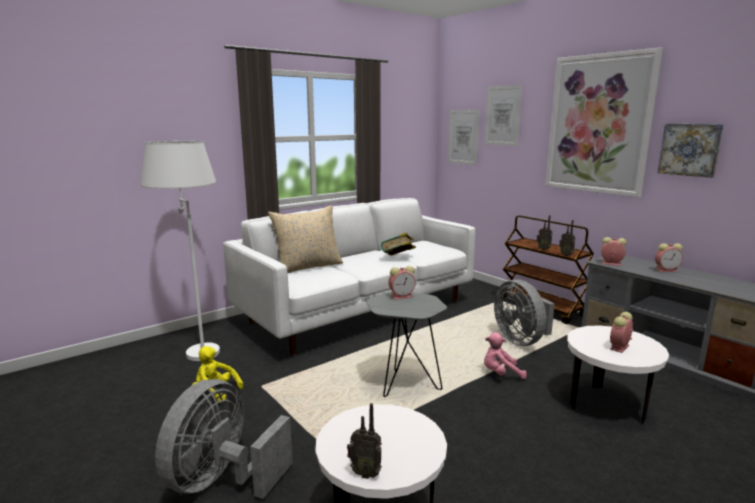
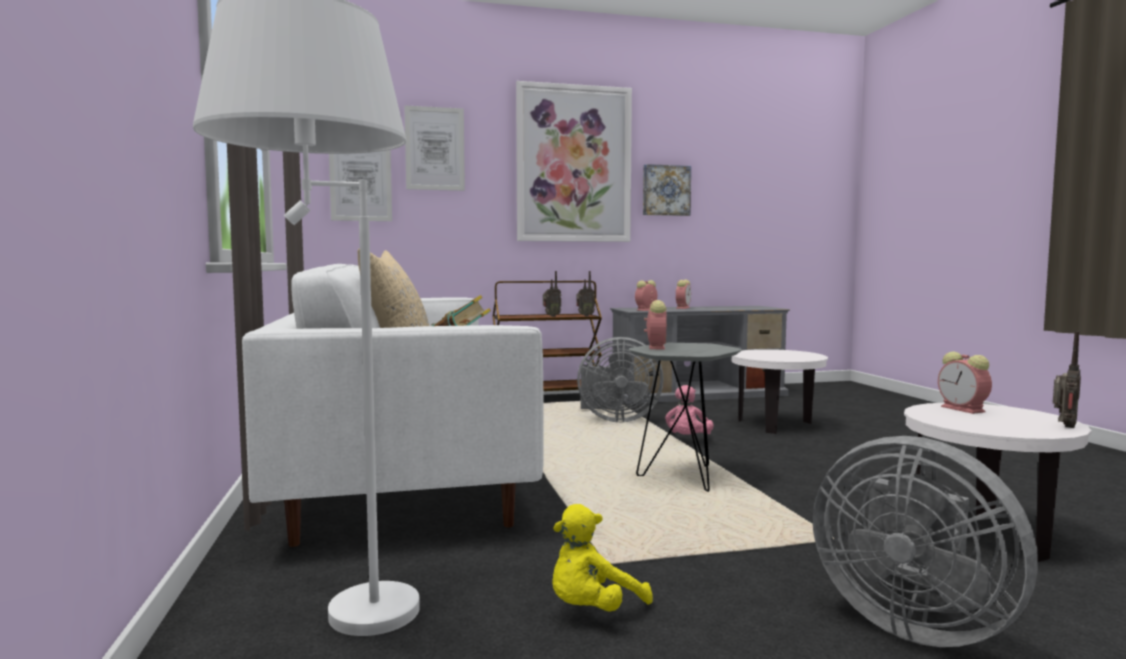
camera: 65 degrees left, 10 degrees down
alarm clock [610,312,633,353] -> alarm clock moved to [938,352,992,414]

